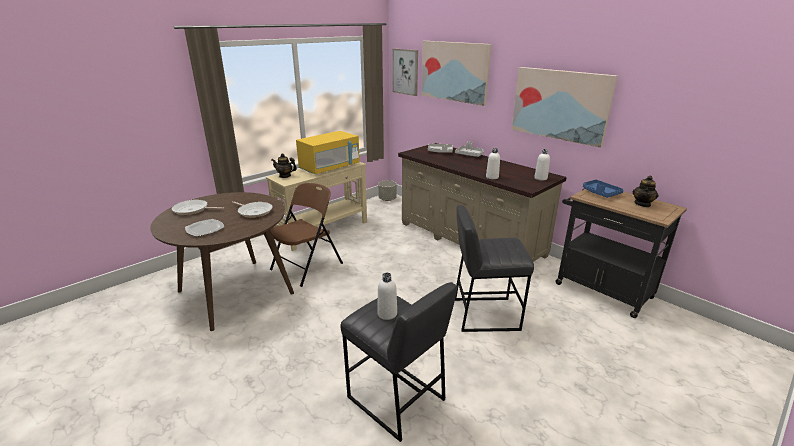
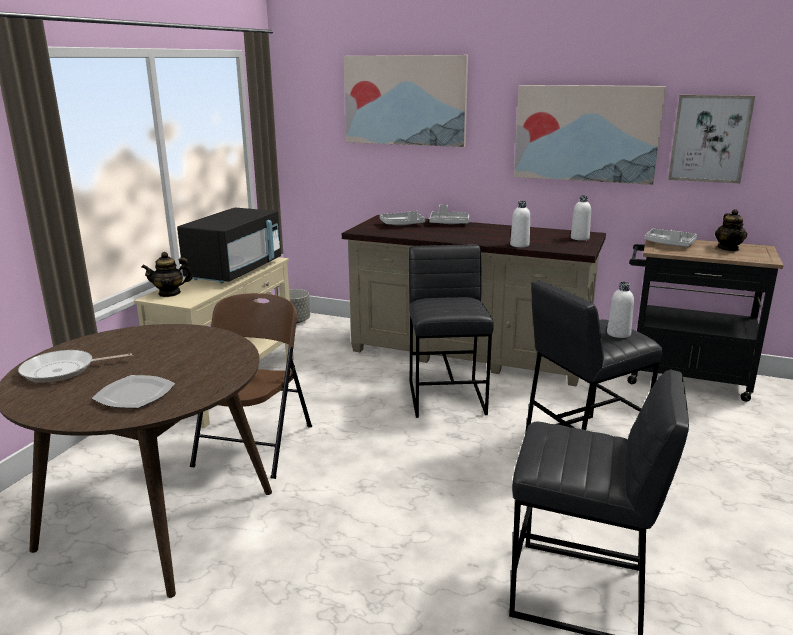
camera: 25 degrees left, 5 degrees down
frying pan [232,201,273,218] -> none
yellow microwave [296,131,360,174] -> black microwave [177,208,281,284]
white bottle [377,273,397,320] -> white bottle moved to [607,282,634,338]
picture [392,48,418,96] -> picture moved to [668,95,755,184]
blue tray [583,180,623,198] -> grey tray [645,229,697,247]
none -> grey stool [409,244,494,418]

